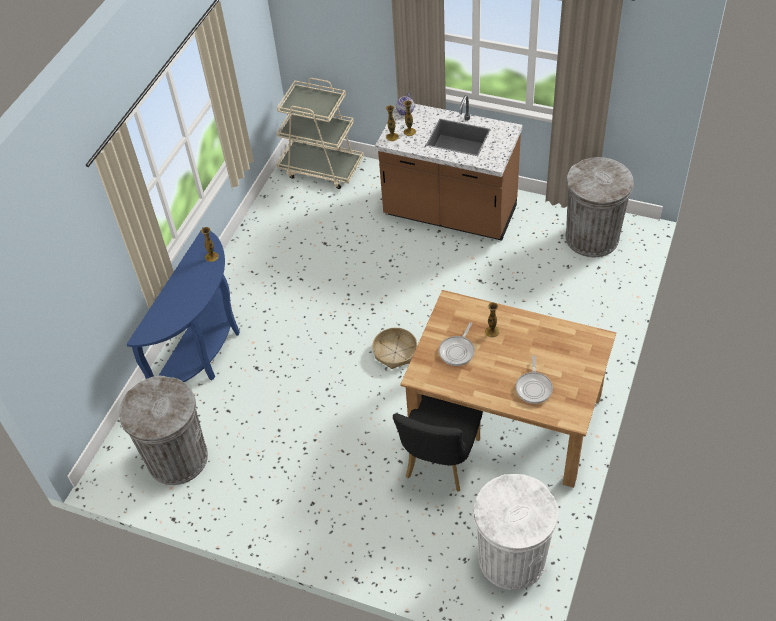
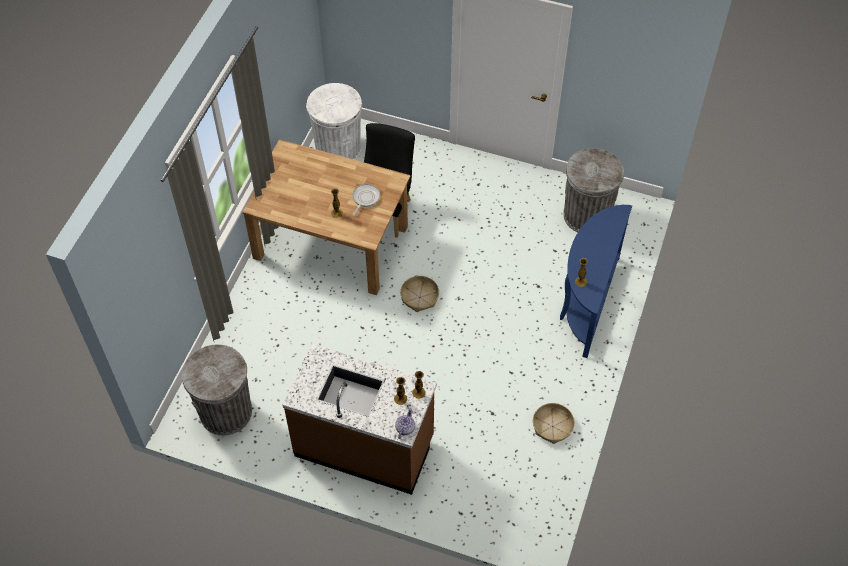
camera: 175 degrees right, 5 degrees up
beige cart [276,78,363,189] -> none
frying pan [516,356,553,404] -> none
none -> basket [533,403,575,444]

